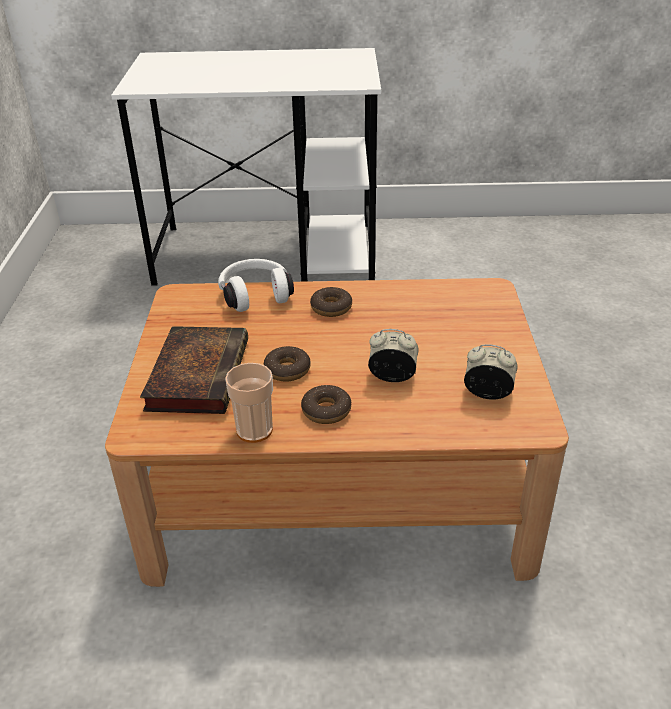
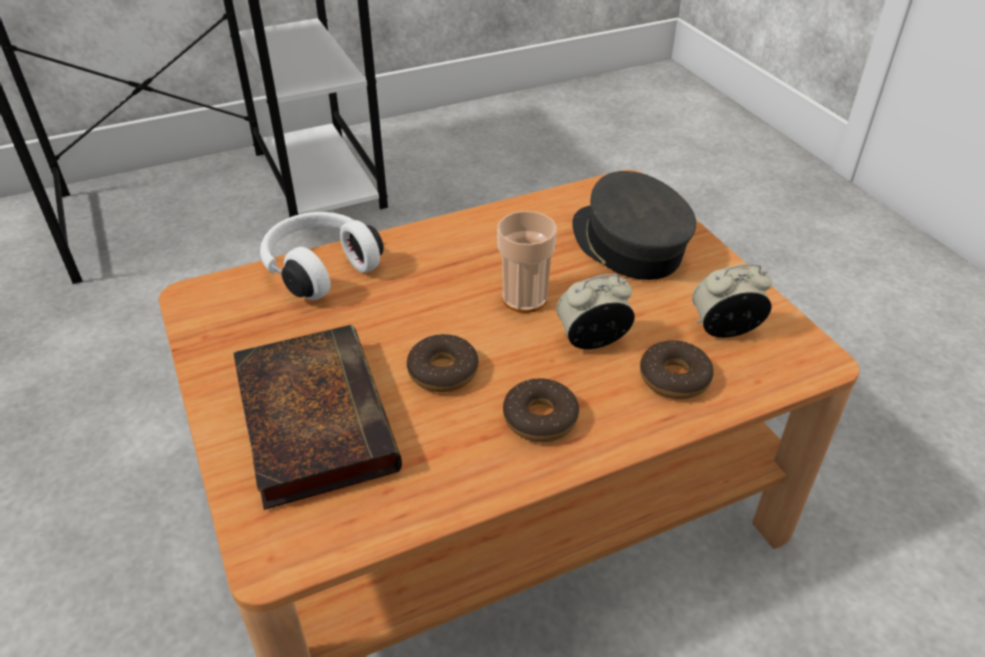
camera: 25 degrees left, 5 degrees up
cup [225,363,273,443] -> cup moved to [497,211,557,313]
donut [310,287,352,317] -> donut moved to [640,340,714,399]
none -> grey cap [572,171,696,280]

